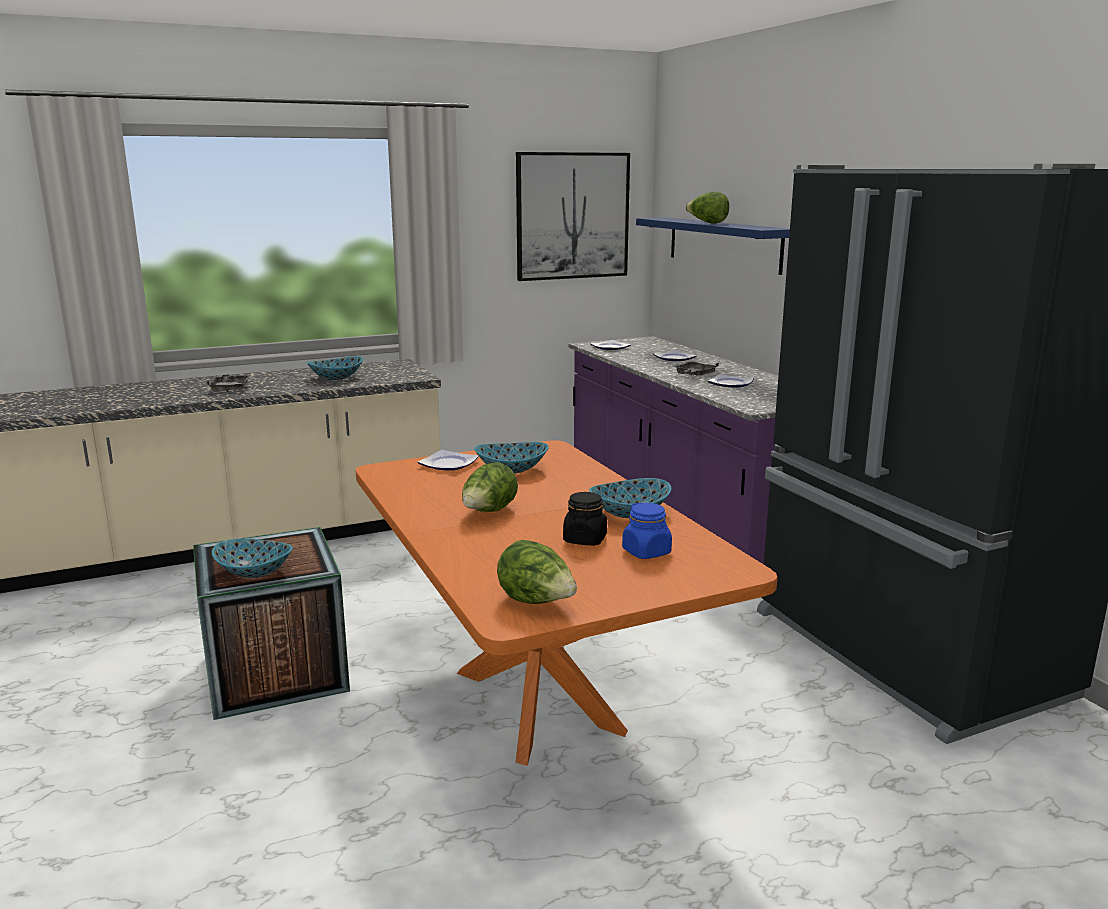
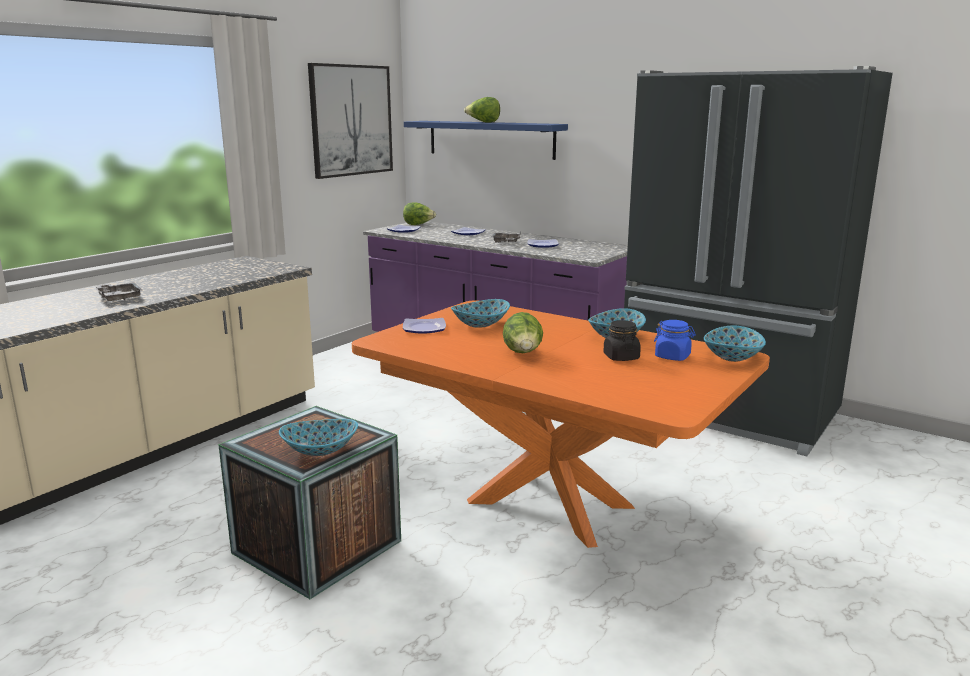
camera: 30 degrees left, 0 degrees up
bowl [307,356,363,380] -> bowl moved to [704,326,766,362]
lettuce [497,540,577,604] -> lettuce moved to [403,202,436,225]

